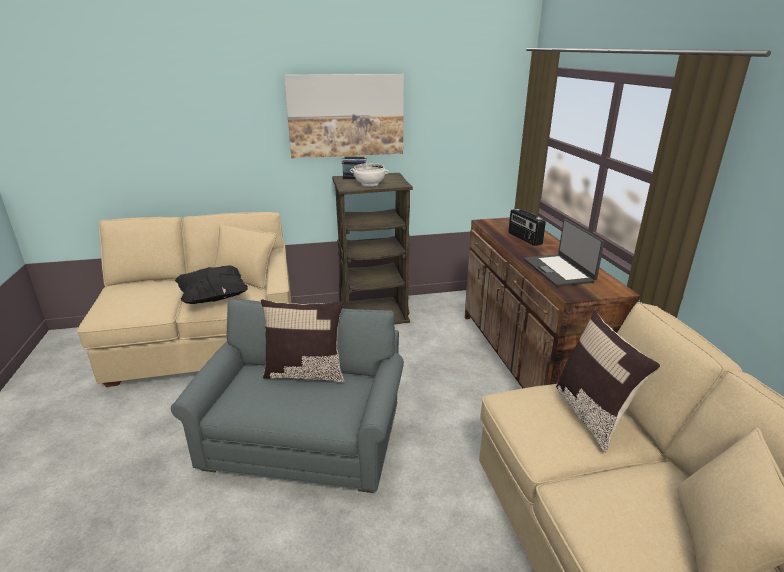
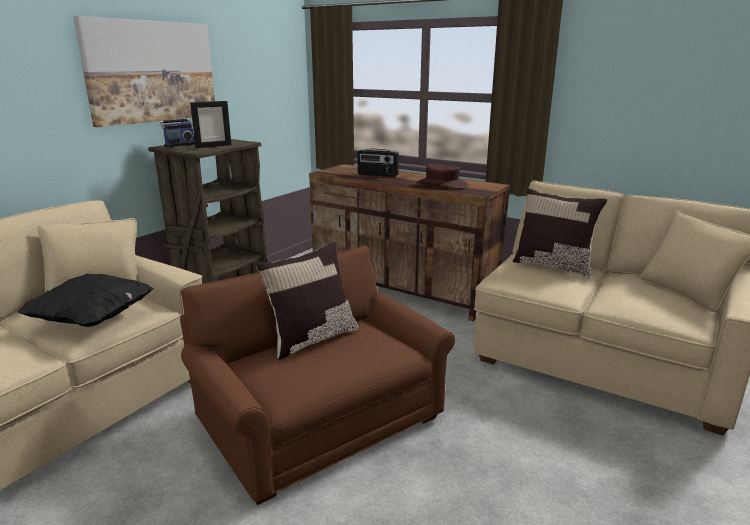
camera: 45 degrees left, 5 degrees down
grey armchair [171,299,404,493] -> brown armchair [180,246,455,505]
white bowl [350,163,389,186] -> picture frame [190,101,231,148]
laptop [524,219,604,287] -> brown hat [416,163,468,189]

